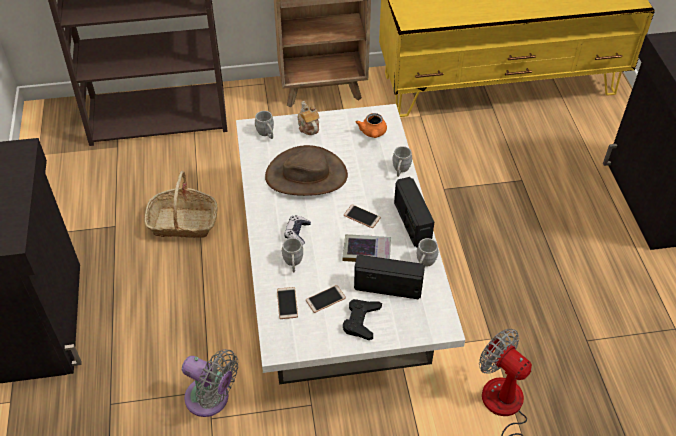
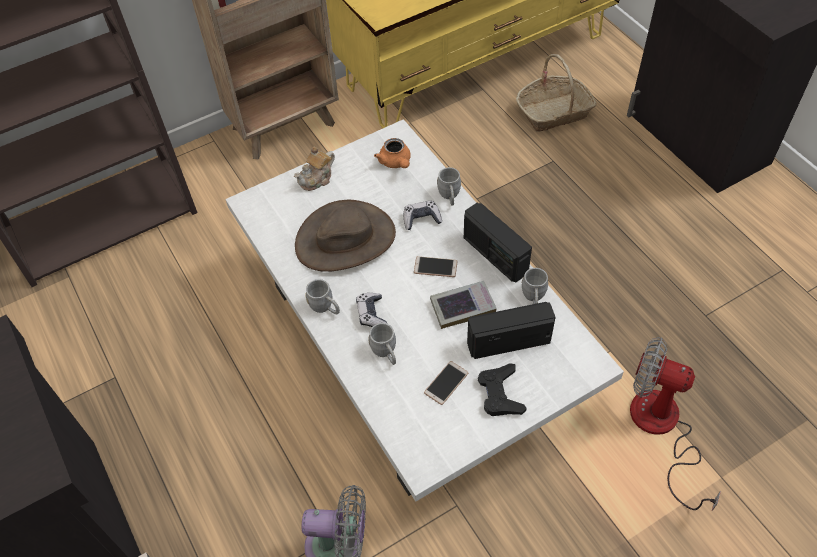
camera: 20 degrees left, 5 degrees up
basket [144,171,218,238] -> basket moved to [516,54,597,131]
grey mug [255,111,274,139] -> grey mug moved to [305,279,340,314]
phone [277,287,298,319] -> none
teapot [297,101,320,135] -> teapot turned 90 degrees counterclockwise [294,147,335,191]
none -> game controller [404,201,442,230]

